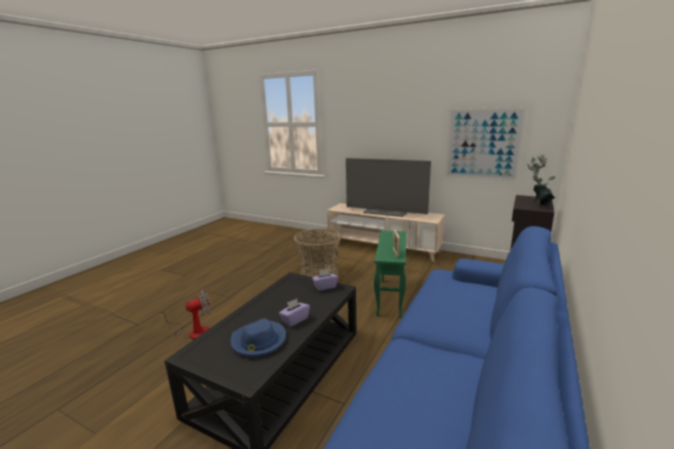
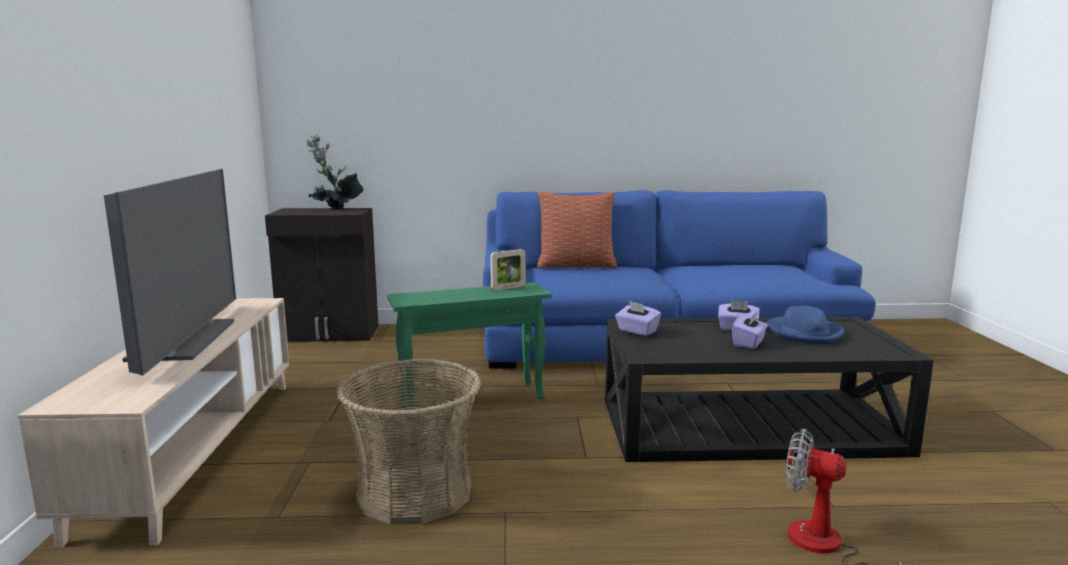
camera: 120 degrees left, 5 degrees down
picture [445,107,527,182] -> none
none -> pillow [537,192,617,269]
none -> purple tissue box [732,311,768,349]

